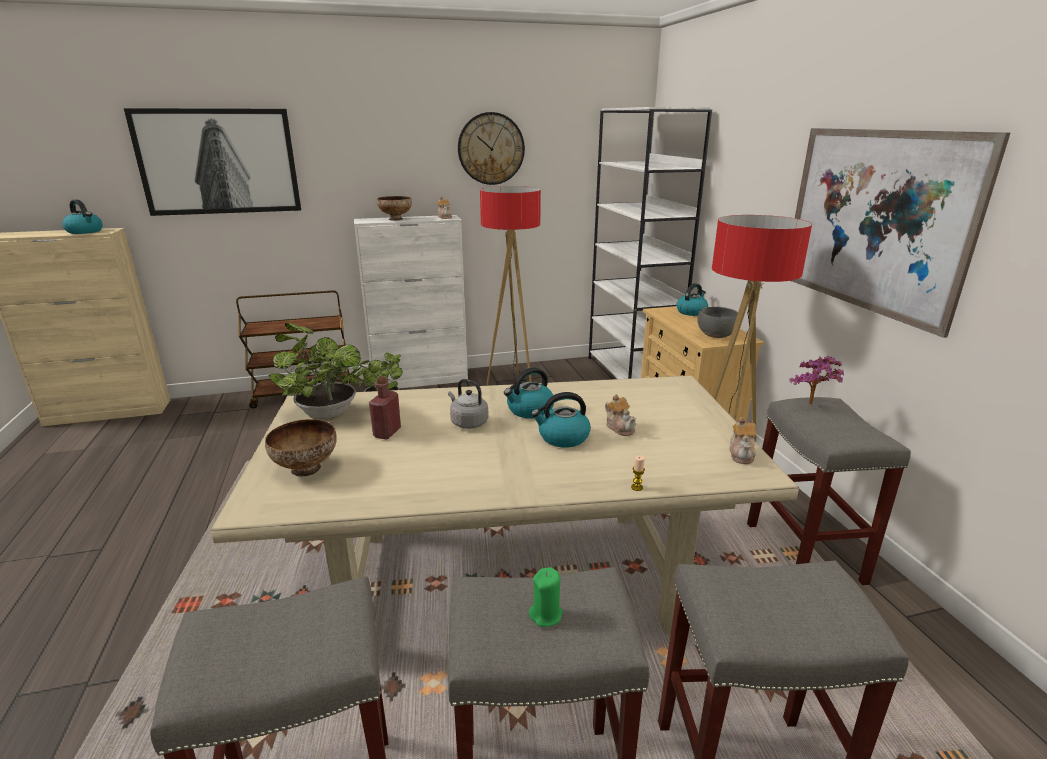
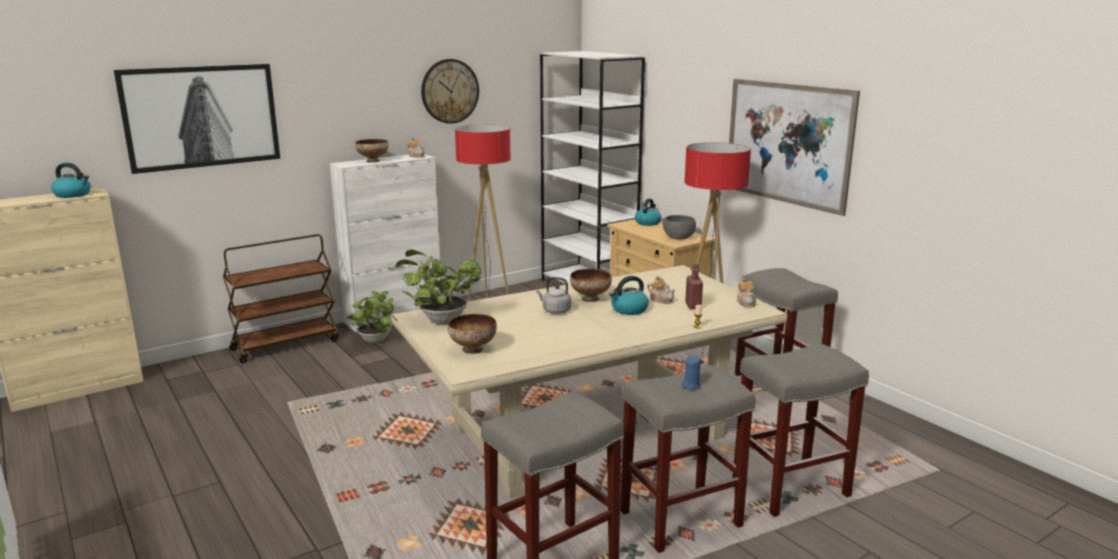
camera: 20 degrees left, 5 degrees down
red bottle [369,376,401,440] -> red bottle moved to [685,264,703,309]
kettle [504,368,554,419] -> bowl [570,269,612,302]
green candle [529,567,563,627] -> blue candle [682,355,701,389]
potted plant [789,356,844,404] -> none

